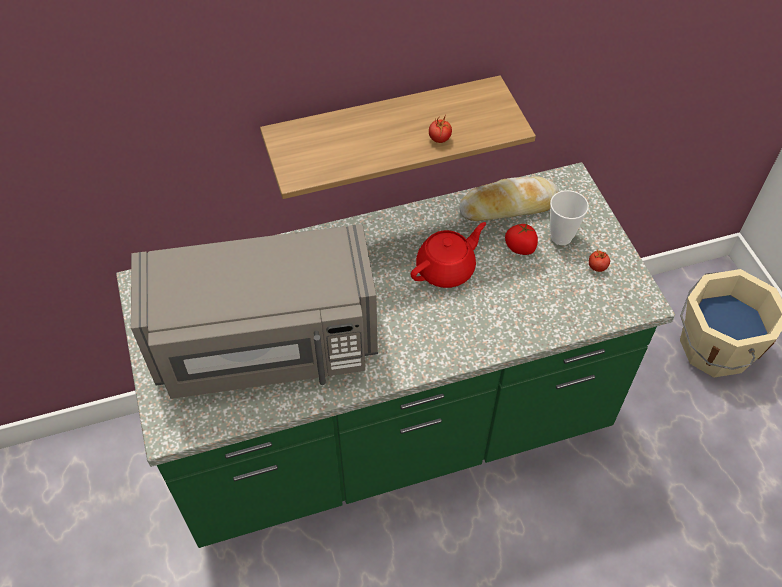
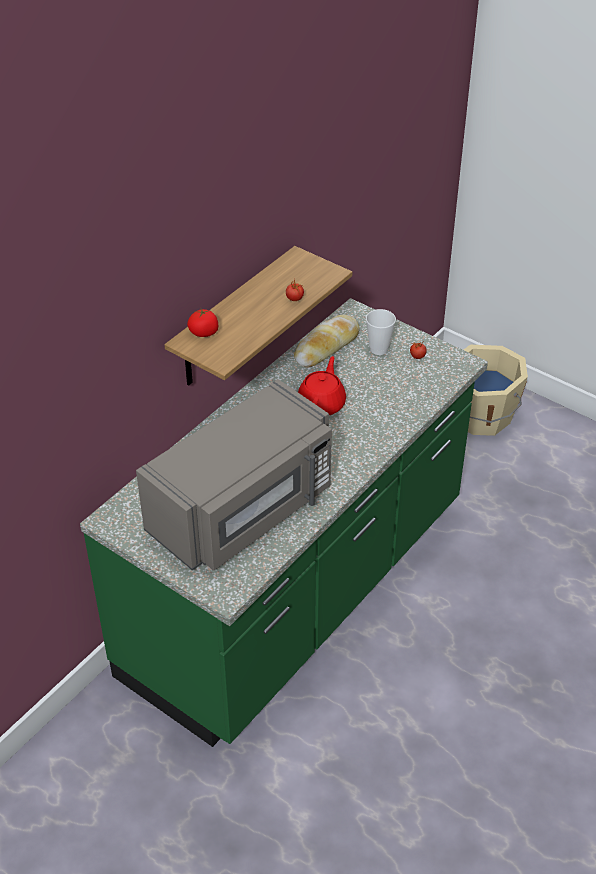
camera: 35 degrees left, 10 degrees down
tomato [505,223,538,255] -> tomato moved to [187,307,218,337]

